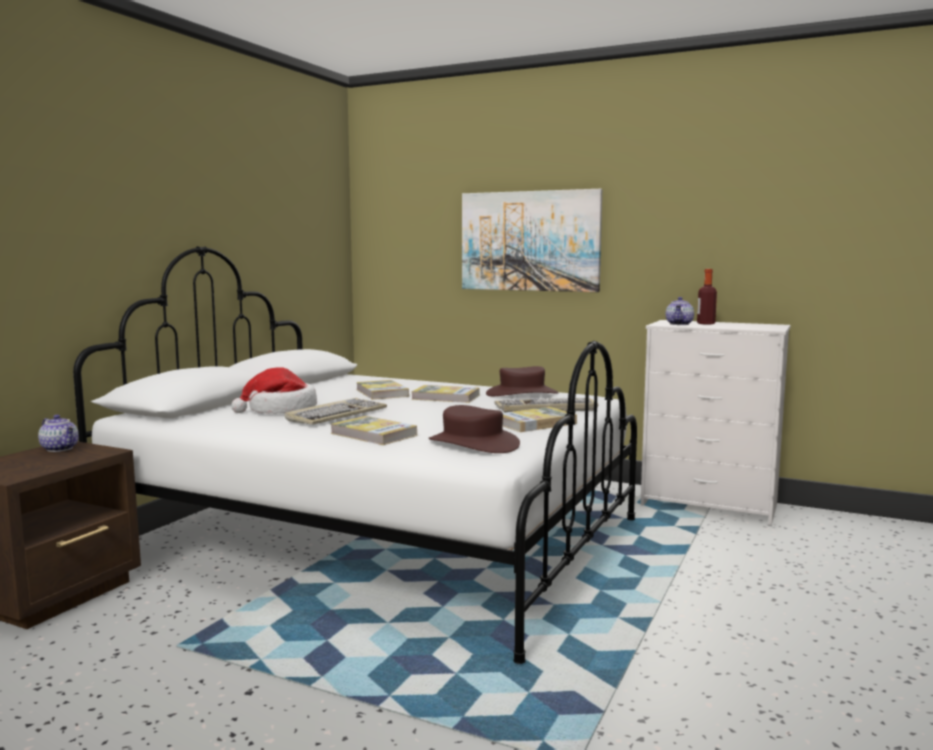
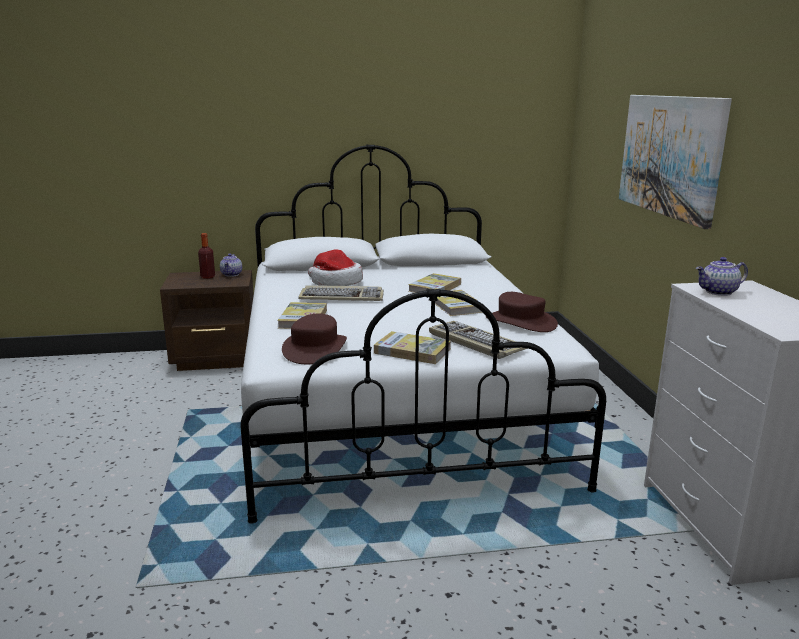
camera: 55 degrees right, 10 degrees up
bottle [697,269,717,325] -> bottle moved to [198,233,215,279]

